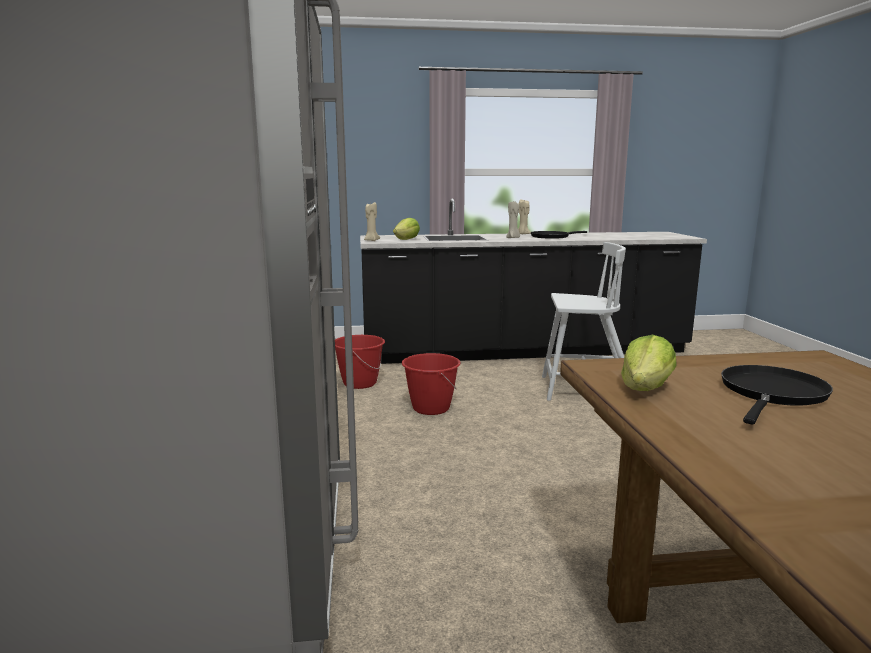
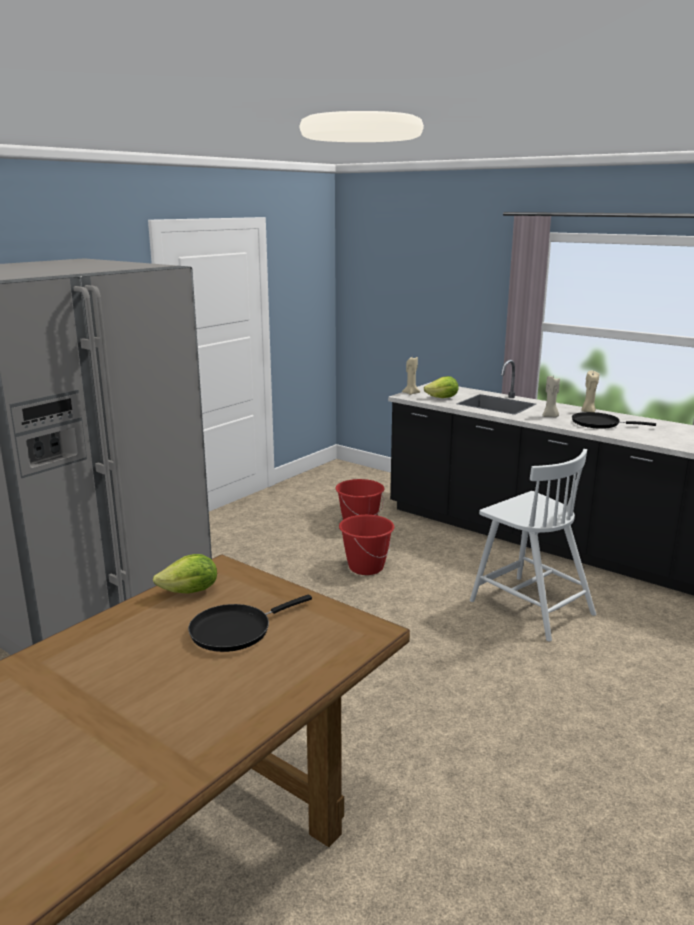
camera: 45 degrees right, 5 degrees up
black frying pan [721,365,833,425] -> black frying pan turned 150 degrees clockwise [188,594,312,652]

